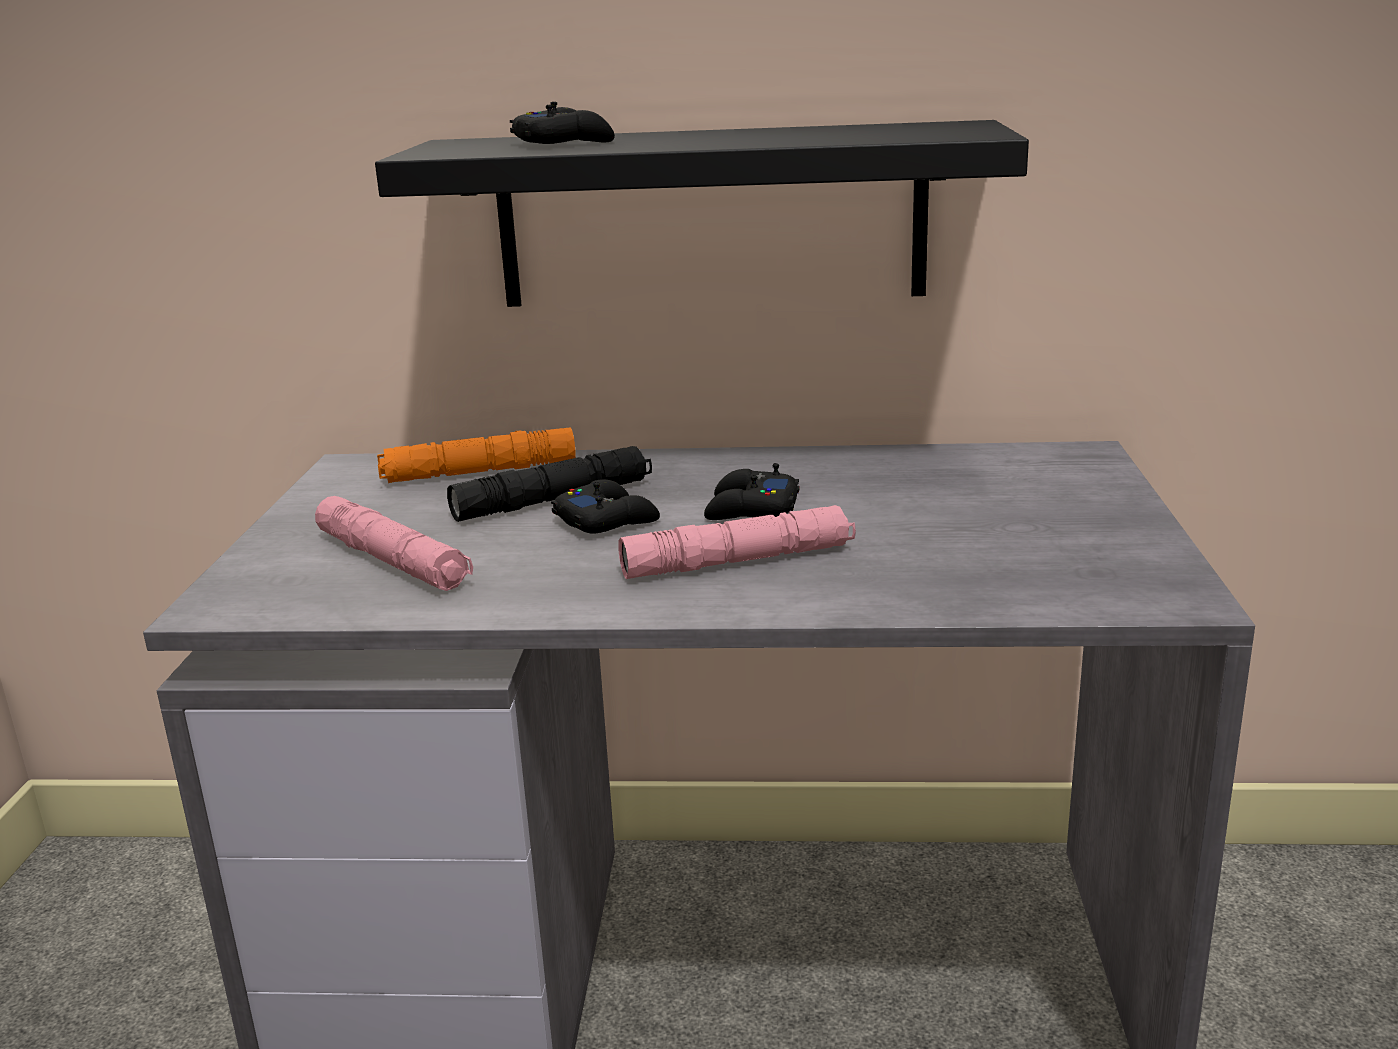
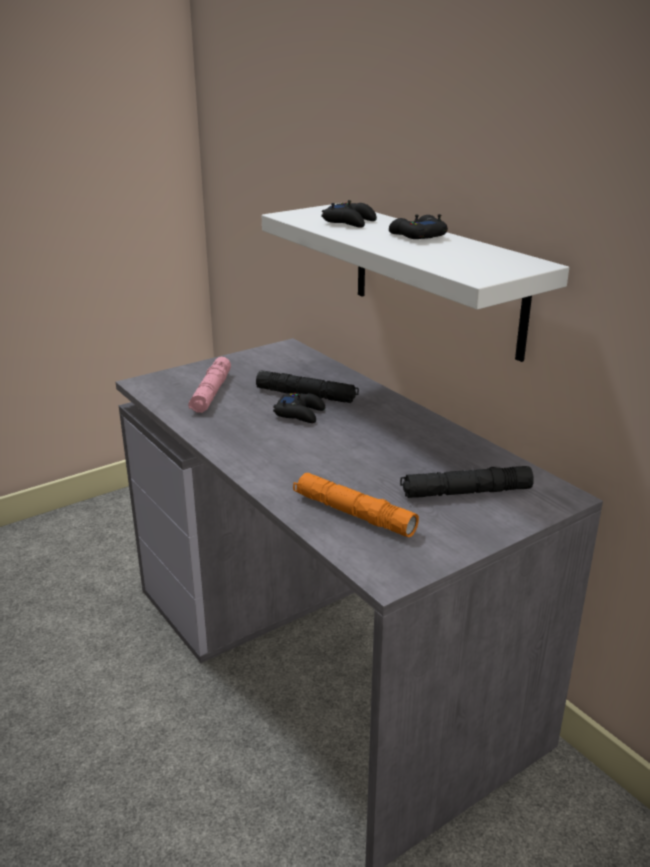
camera: 50 degrees right, 5 degrees up
black shelf [375,120,1029,307] -> white shelf [262,203,569,362]
orange flashlight [377,427,576,483] -> orange flashlight moved to [293,473,419,537]
pink flashlight [619,505,856,579] -> none
black game controller [704,463,799,520] -> black game controller moved to [389,214,448,239]
none -> black flashlight [400,466,534,498]

